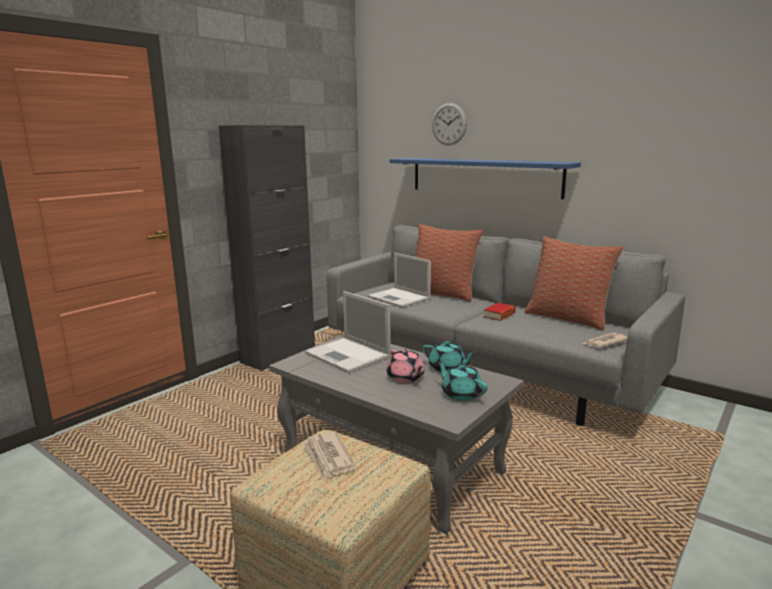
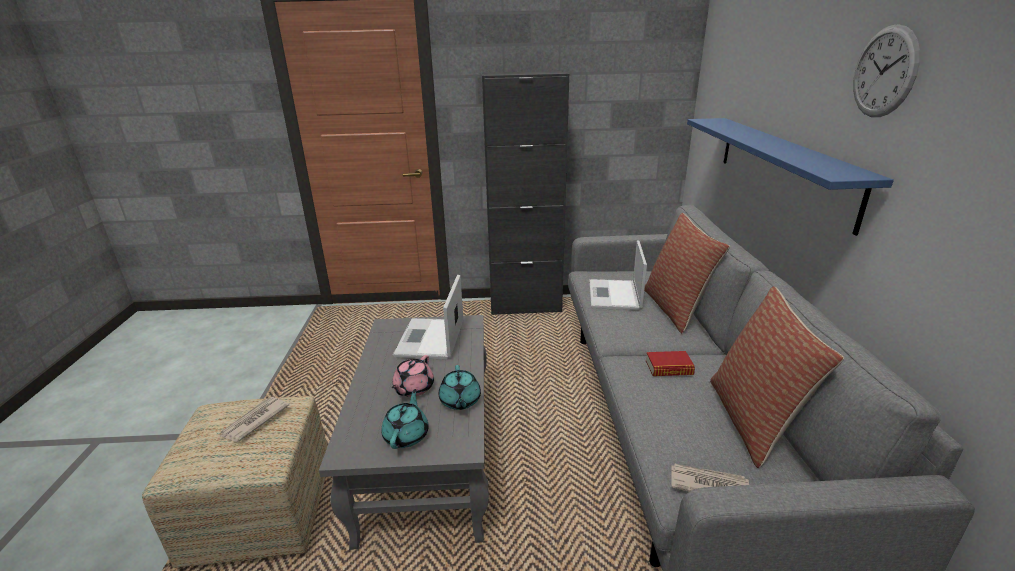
camera: 50 degrees right, 10 degrees up
wall clock [432,103,467,146] -> wall clock moved to [853,24,920,117]

